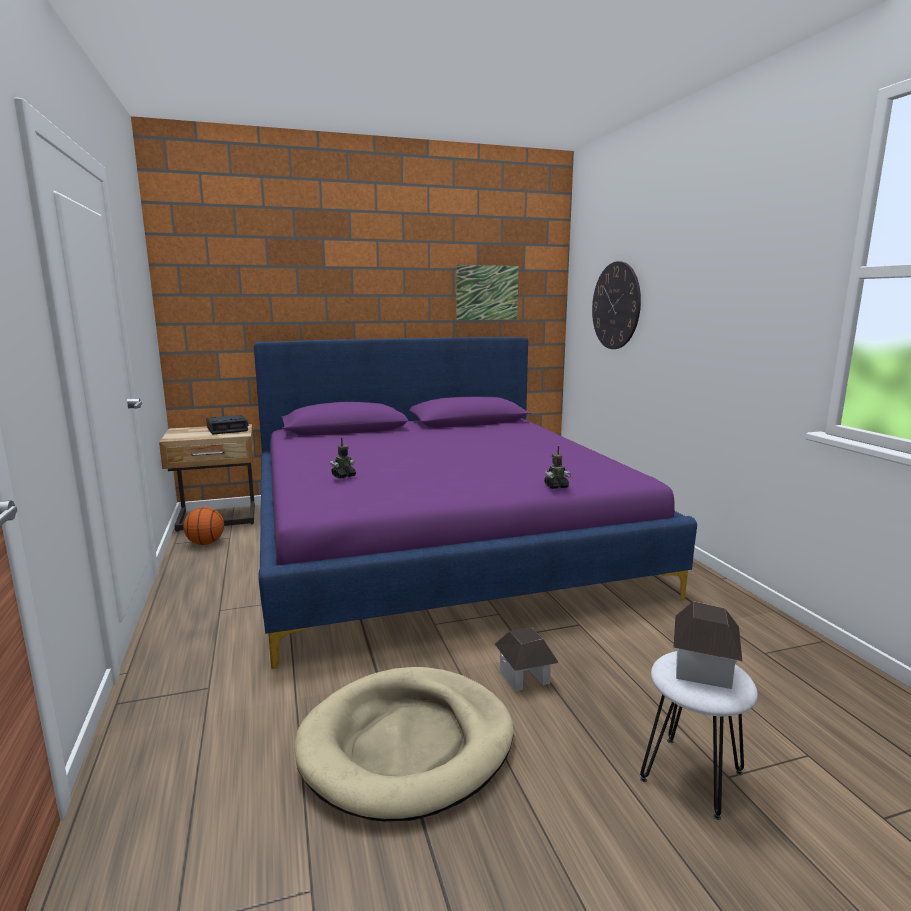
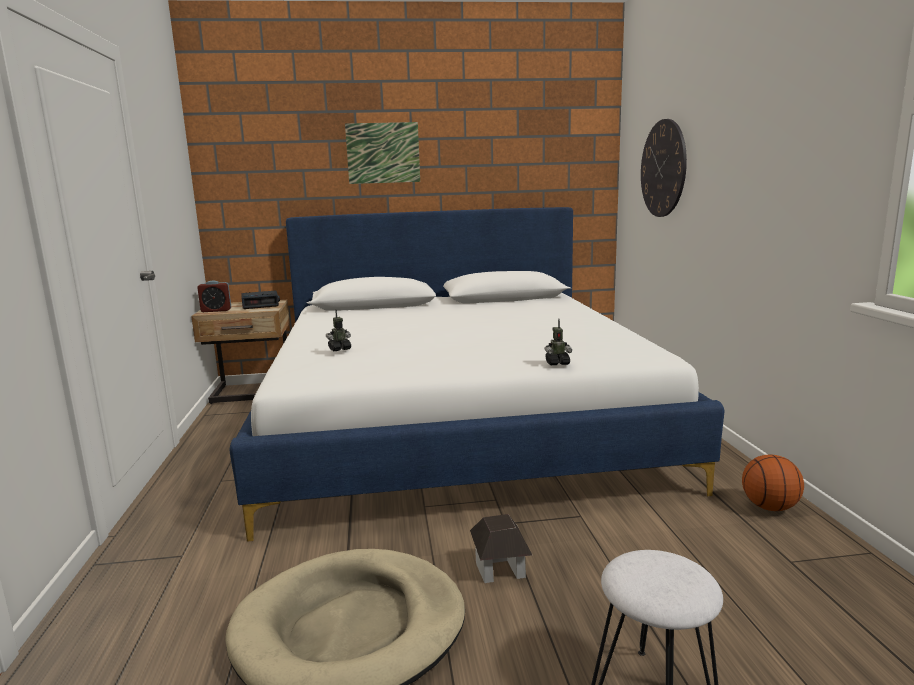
camera: 10 degrees right, 0 degrees up
basketball [183,507,224,545] -> basketball moved to [742,454,804,511]
purple bed [254,337,697,669] -> white bed [230,207,724,542]
picture [456,265,519,320] -> picture moved to [345,122,420,184]
toy house [674,601,742,689] -> none
none -> alarm clock [197,281,231,312]

